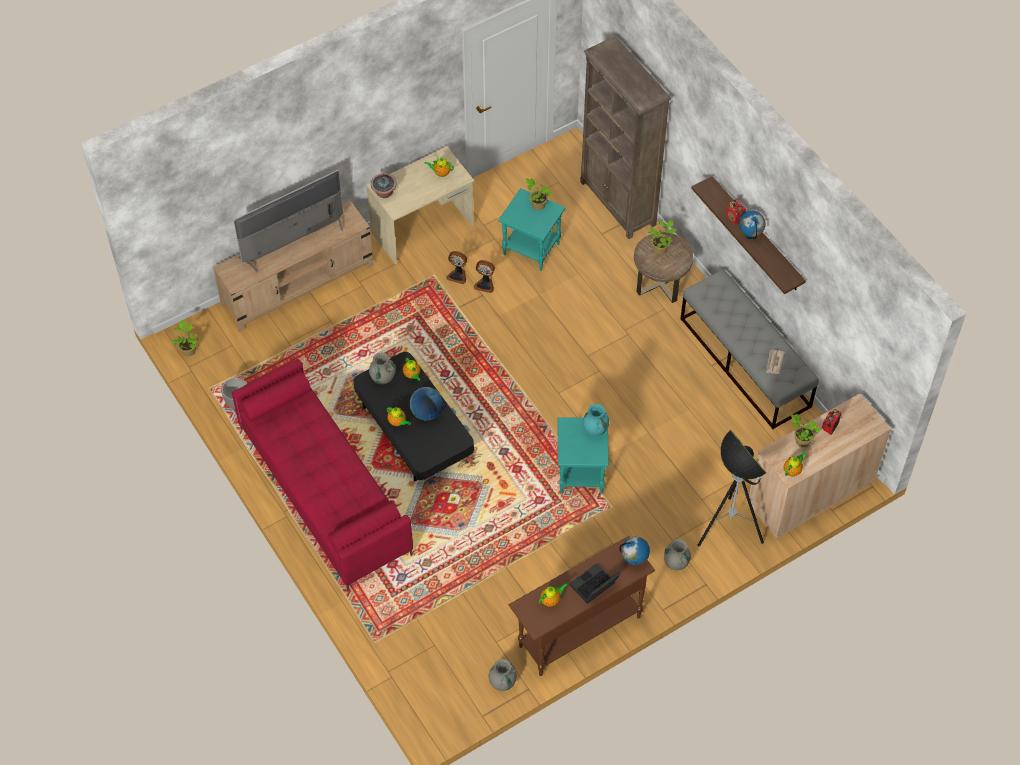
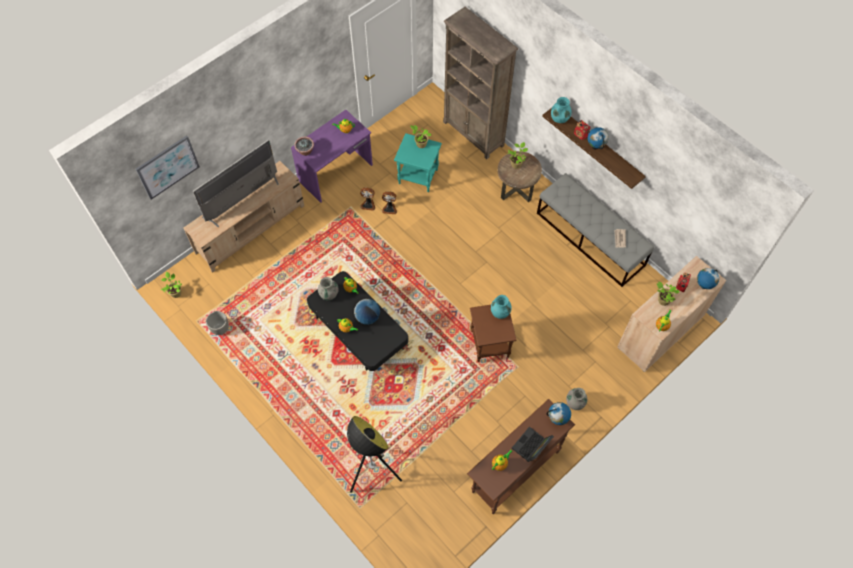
camera: 10 degrees left, 5 degrees up
red sofa [232,359,413,591] -> none
beige desk [366,146,474,265] -> purple desk [291,110,373,203]
grey vase [488,659,517,691] -> none
turquoise side table [558,417,609,494] -> brown side table [470,305,517,362]
floor lamp [698,430,766,546] -> floor lamp moved to [347,416,402,493]
none -> picture [136,136,200,200]
none -> turquoise vase [551,97,572,123]
none -> globe [697,268,719,289]

